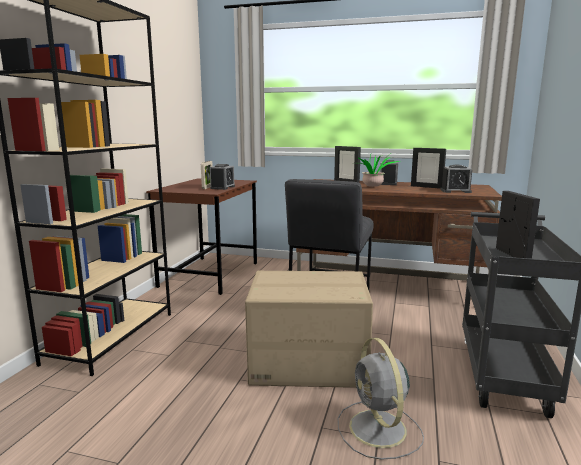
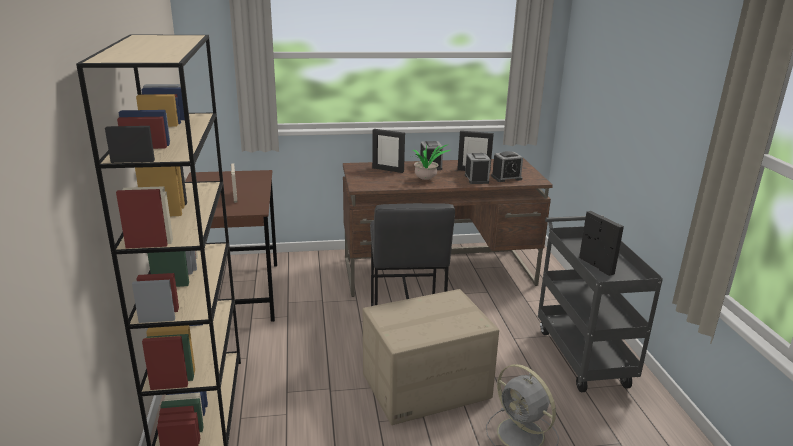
camera: 25 degrees left, 10 degrees up
alarm clock [210,164,235,190] -> alarm clock moved to [465,153,491,184]

